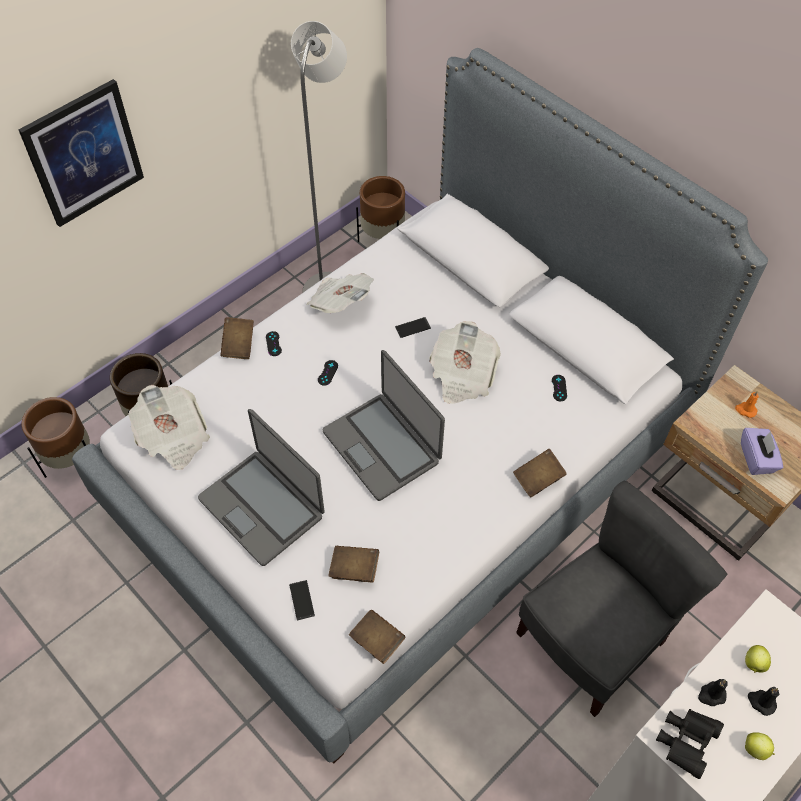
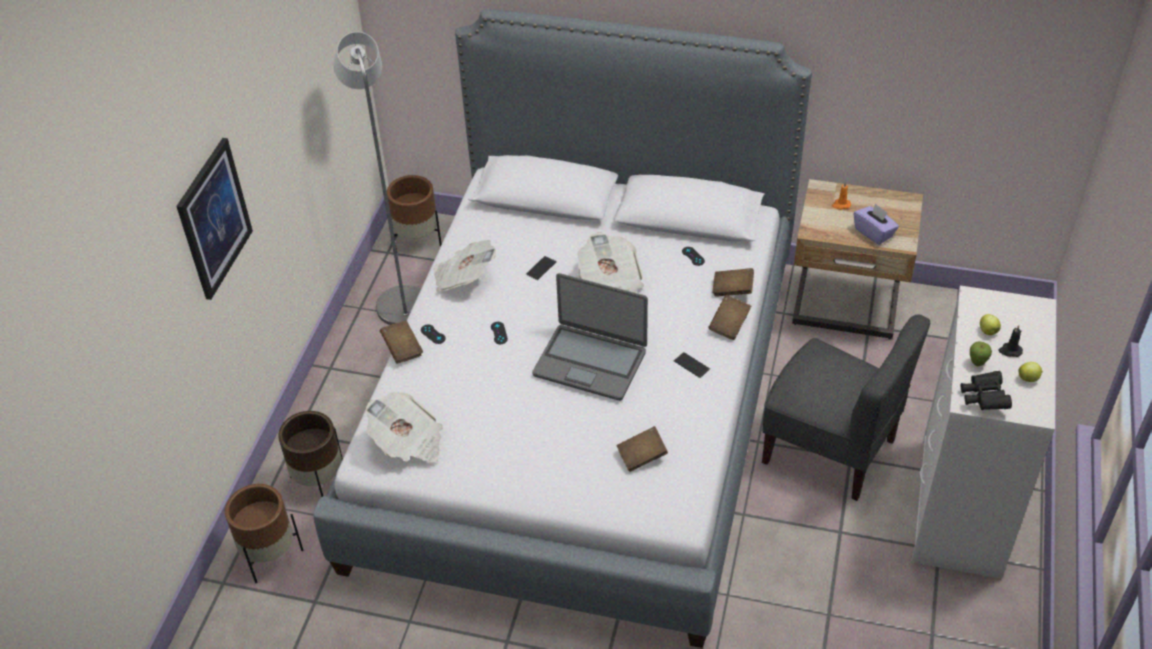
camera: 30 degrees left, 10 degrees down
laptop [198,409,325,566] -> none
phone [289,580,315,620] -> phone moved to [674,352,710,378]
brown book [349,610,406,664] -> brown book moved to [712,268,754,297]
grey chair [516,480,727,717] -> grey chair turned 105 degrees clockwise [762,314,930,501]
black candle [698,679,728,706] -> apple [970,342,992,366]

